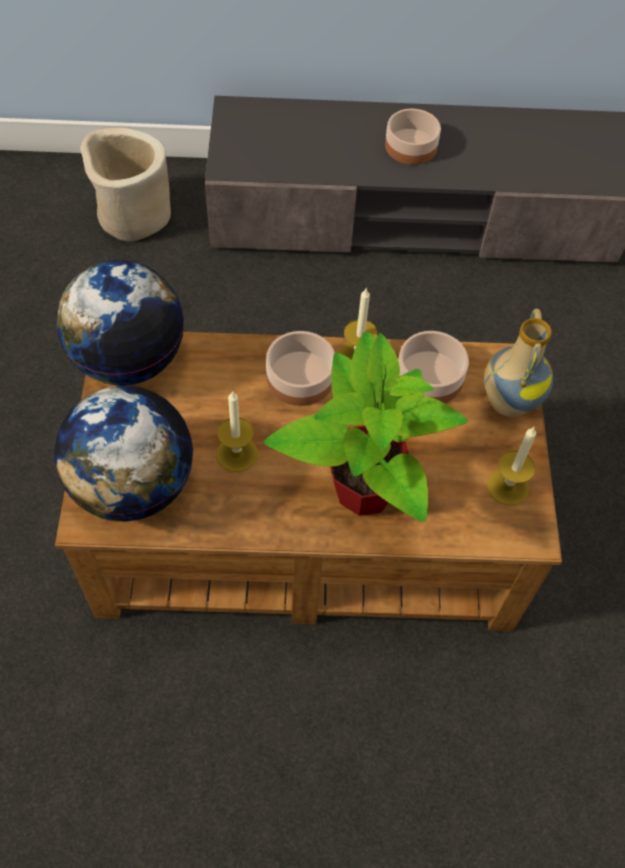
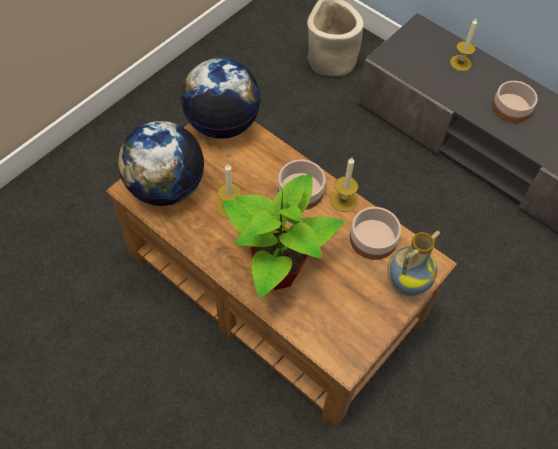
camera: 40 degrees right, 0 degrees up
candle [487,427,536,506] -> candle moved to [450,19,477,71]

